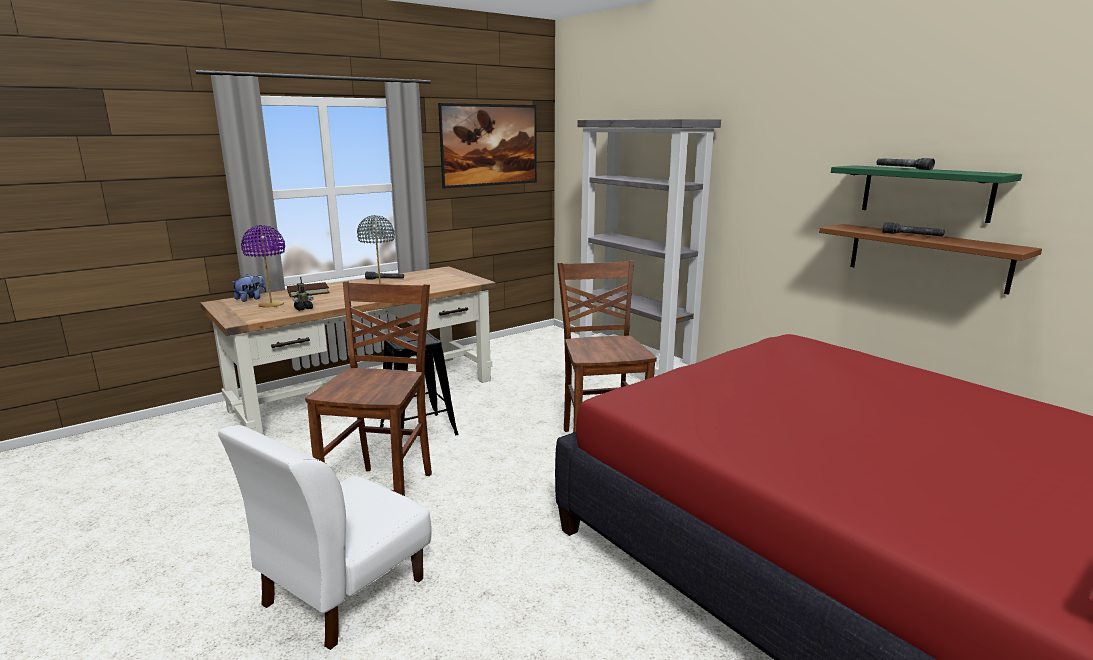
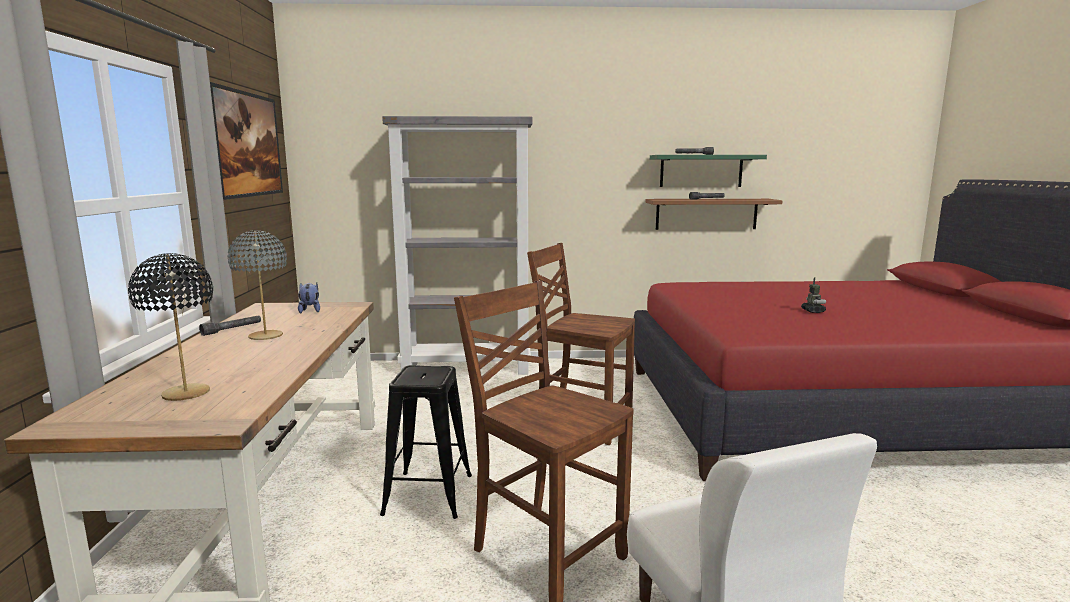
camera: 55 degrees left, 5 degrees down
plush toy [231,274,267,302] -> plush toy moved to [298,283,320,313]
purple table lamp [241,225,285,308] -> black table lamp [128,253,213,401]
brown book [287,282,330,297] -> none
toy robot [293,277,314,311] -> toy robot moved to [801,277,826,313]

